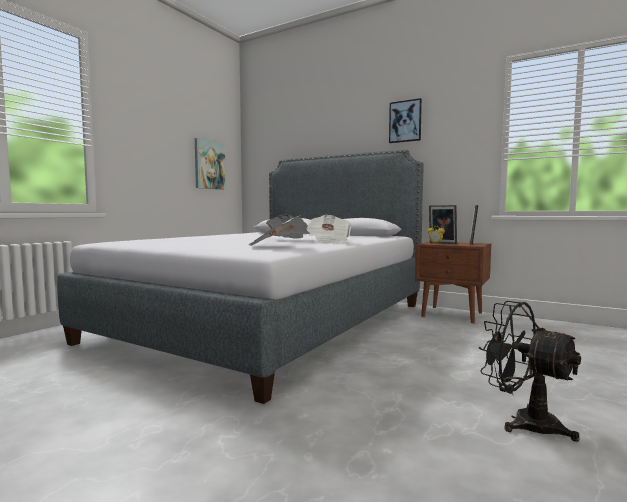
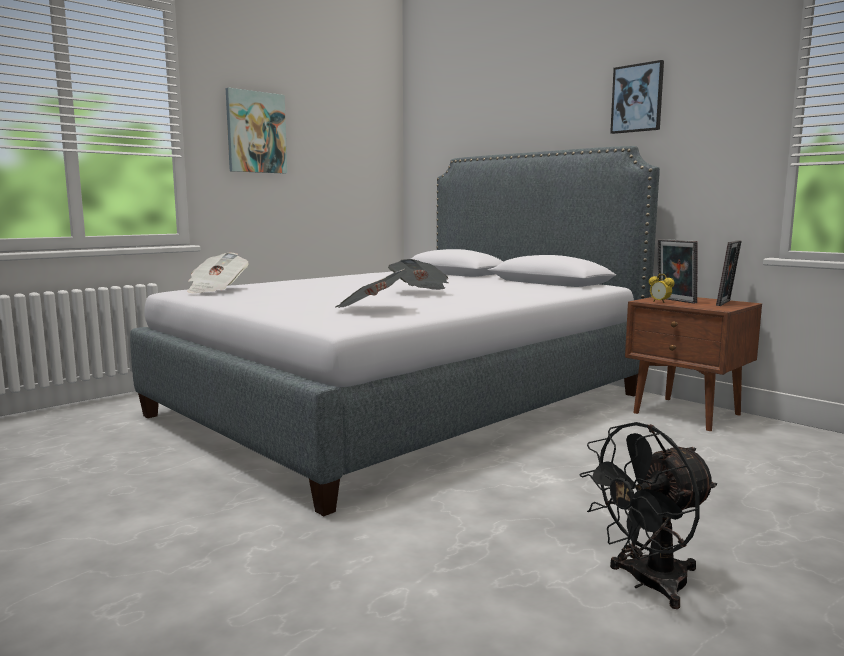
camera: 15 degrees right, 5 degrees up
picture [195,138,226,190] -> picture moved to [226,88,287,174]
newspaper [306,215,352,244] -> newspaper moved to [187,253,249,294]
black fan [479,301,581,442] -> black fan turned 90 degrees counterclockwise [579,422,717,609]

